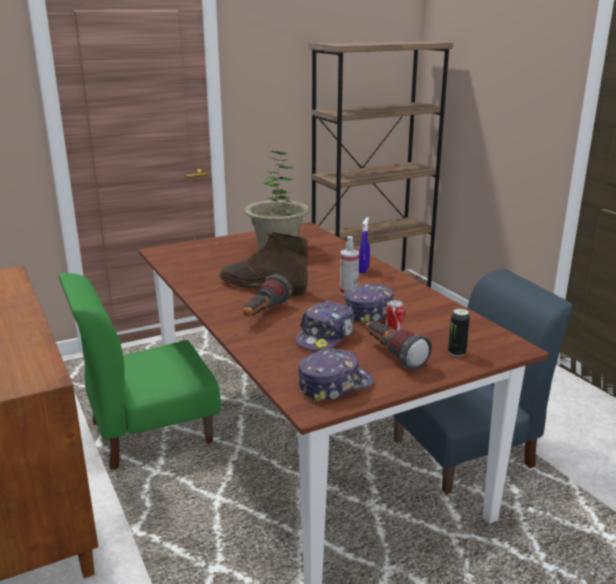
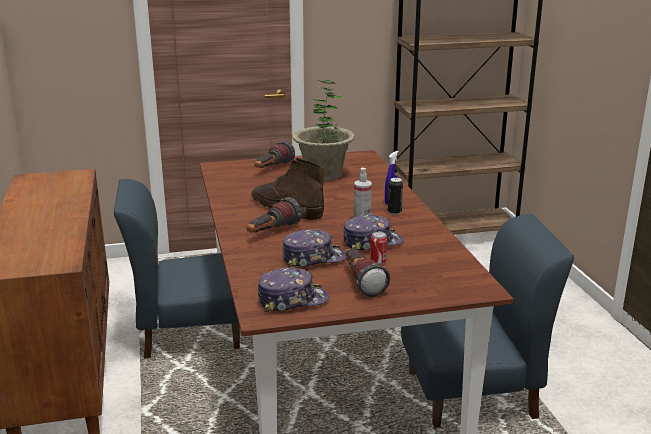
camera: 15 degrees right, 0 degrees up
green chair [59,273,221,470] -> blue chair [114,179,240,358]
cap [295,301,354,351] -> cap turned 150 degrees counterclockwise [282,229,346,267]
can [448,309,470,357] -> can moved to [388,178,403,215]
none -> flashlight [254,140,295,168]

